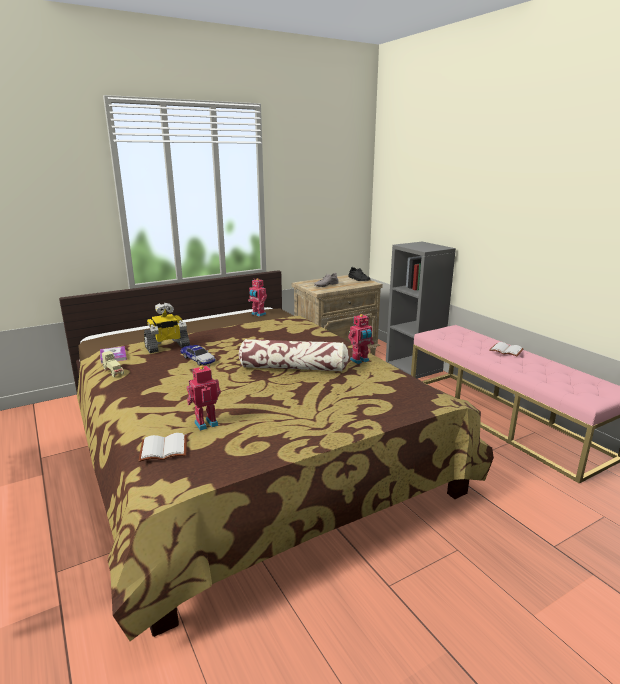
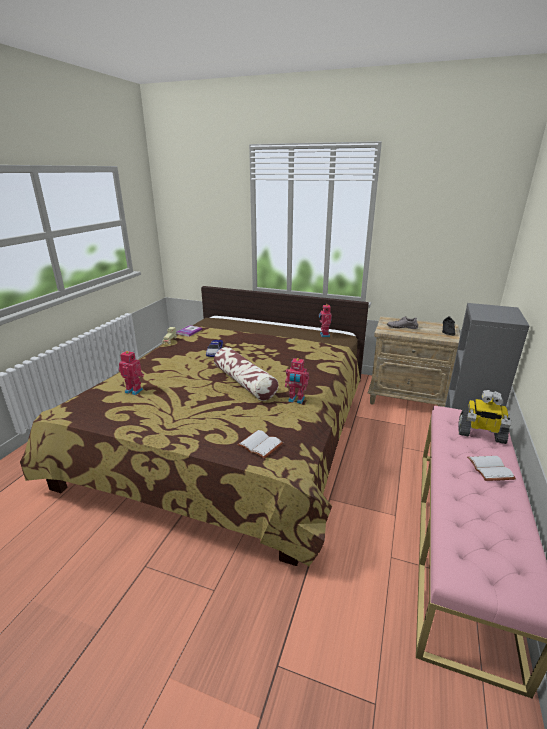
camera: 50 degrees right, 5 degrees up
white book [139,433,187,462] -> white book moved to [237,430,283,459]
toy robot [144,303,190,353] -> toy robot moved to [458,390,511,444]

